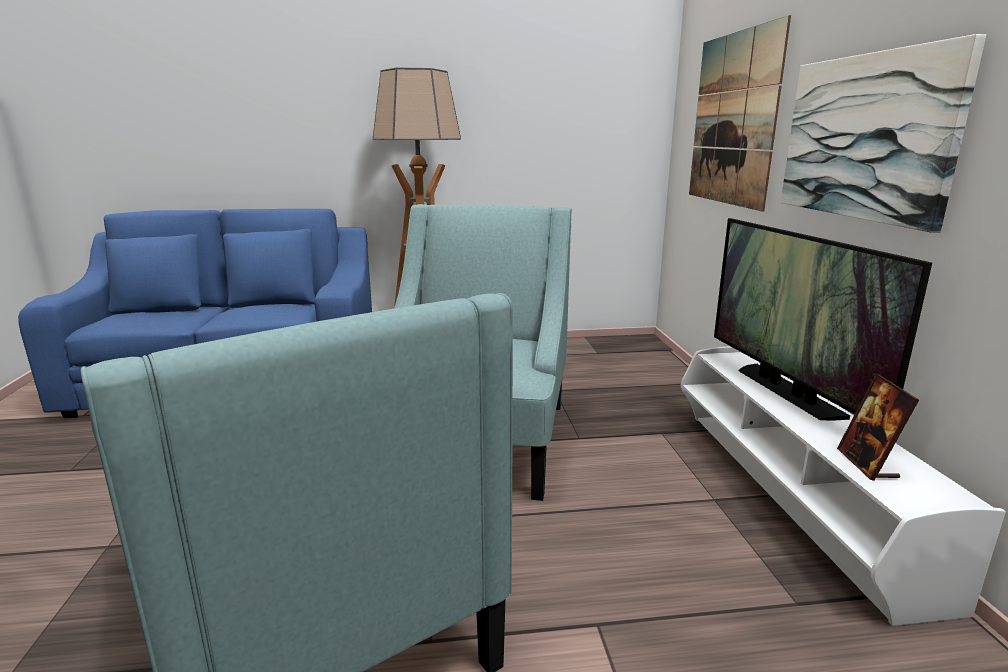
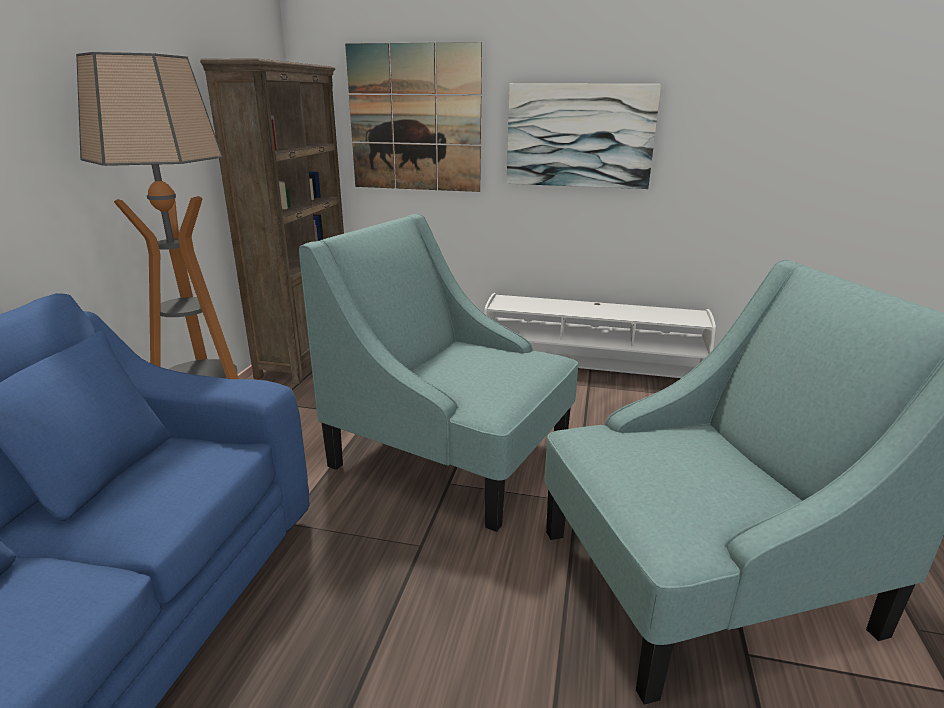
camera: 70 degrees left, 5 degrees up
television [714,218,932,421] -> none
picture frame [837,374,919,481] -> none
none -> brown bookcase [200,58,344,384]

